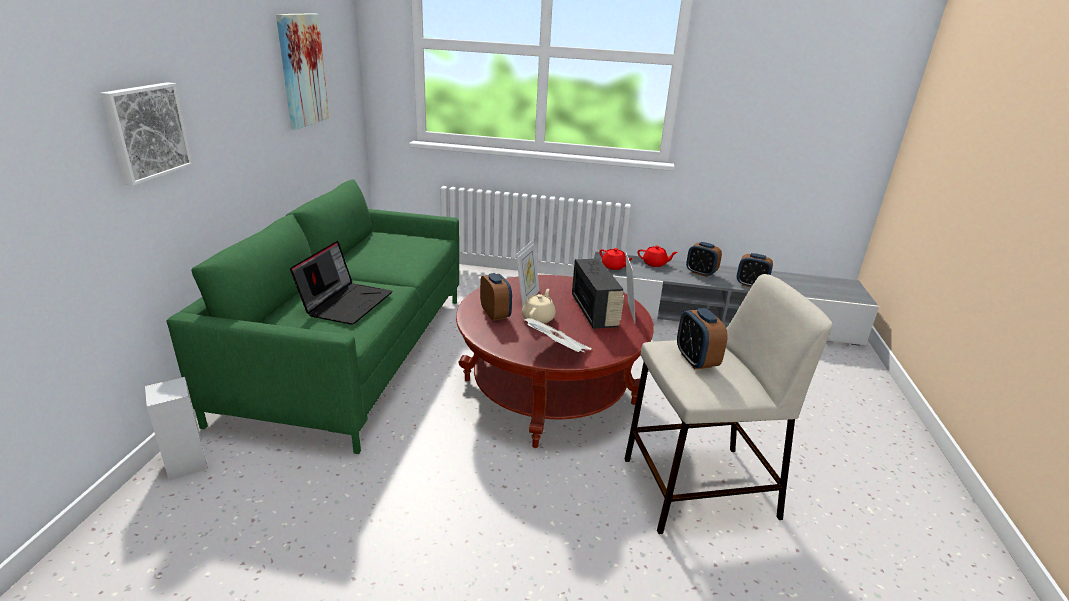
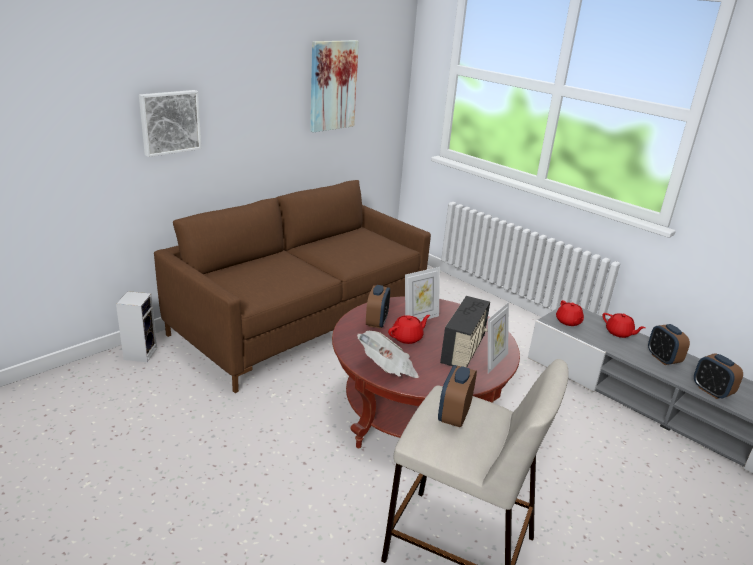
camera: 35 degrees right, 0 degrees up
green sofa [167,179,459,454] -> brown sofa [154,180,431,393]
laptop [290,241,392,325] -> none
beige teapot [522,289,556,324] -> red teapot [388,315,430,344]

